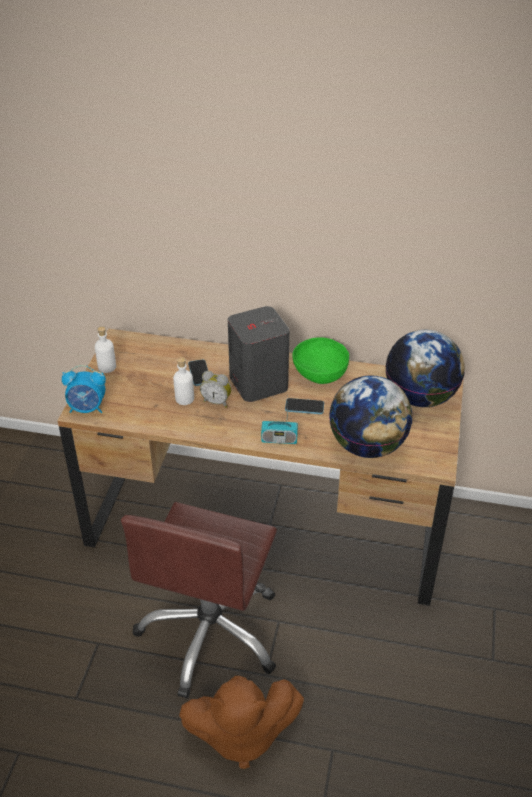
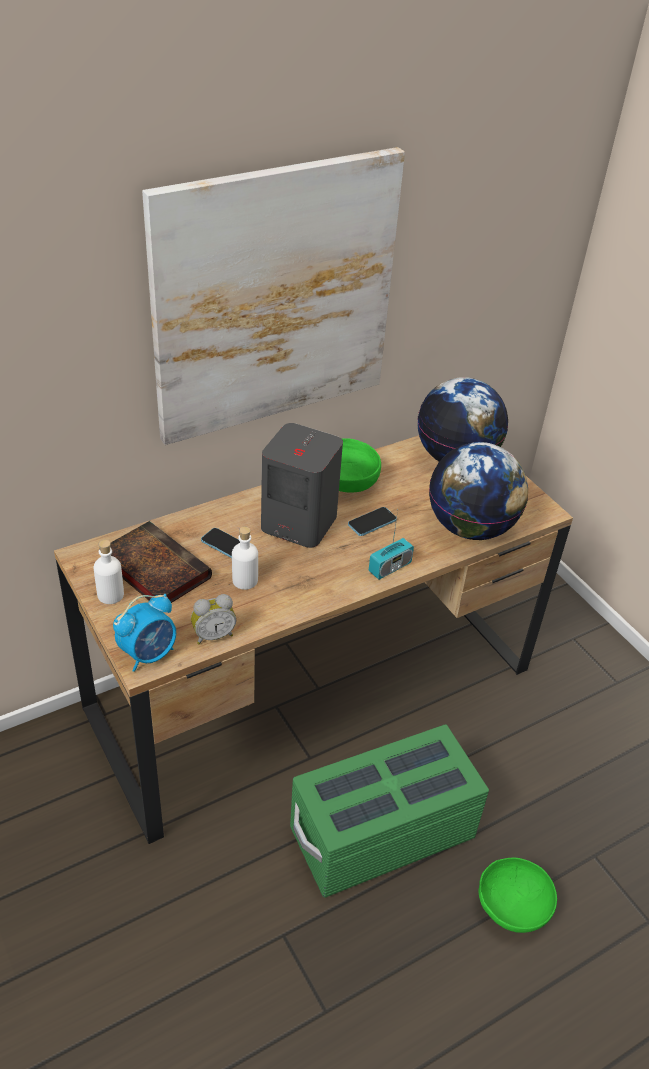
camera: 45 degrees left, 0 degrees up
brown office chair [121,502,277,699] -> green storage box [290,724,489,898]
brown plush toy [179,676,304,769] -> green bowl [479,858,557,933]
alarm clock [200,371,231,408] -> alarm clock moved to [191,594,236,644]
none -> book [110,521,212,603]
none -> picture [142,147,405,445]

